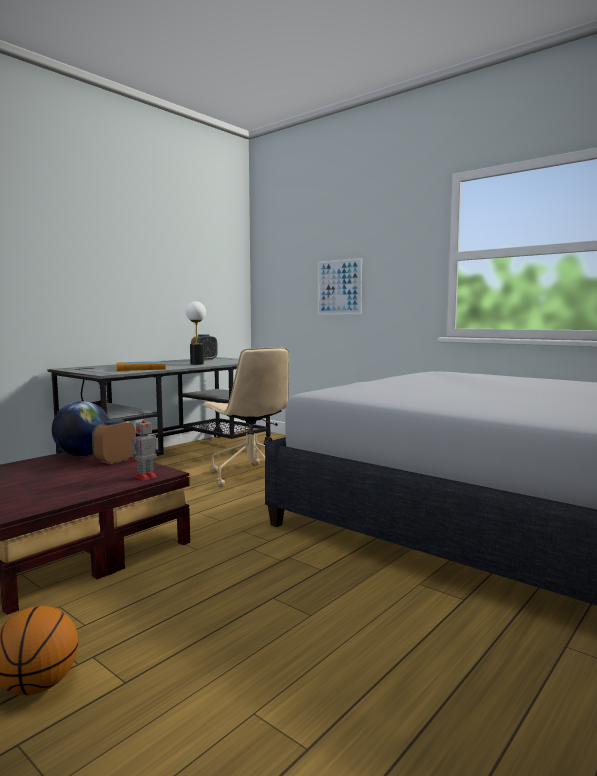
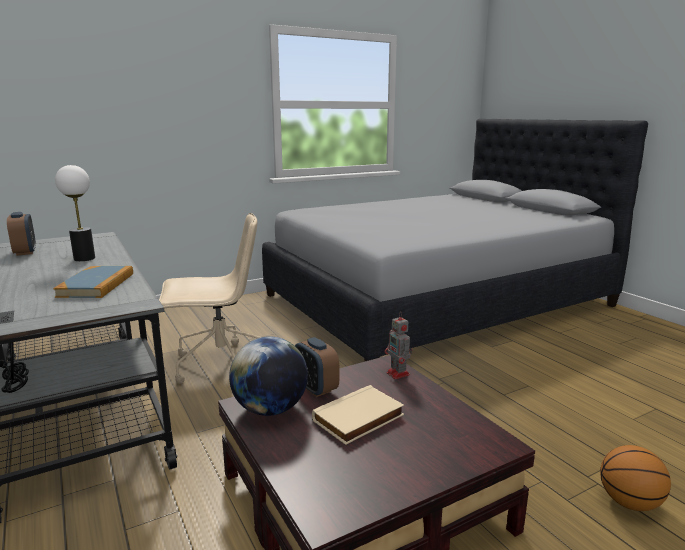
camera: 70 degrees left, 10 degrees up
picture [318,258,362,315] -> none
none -> beige book [312,385,404,445]

